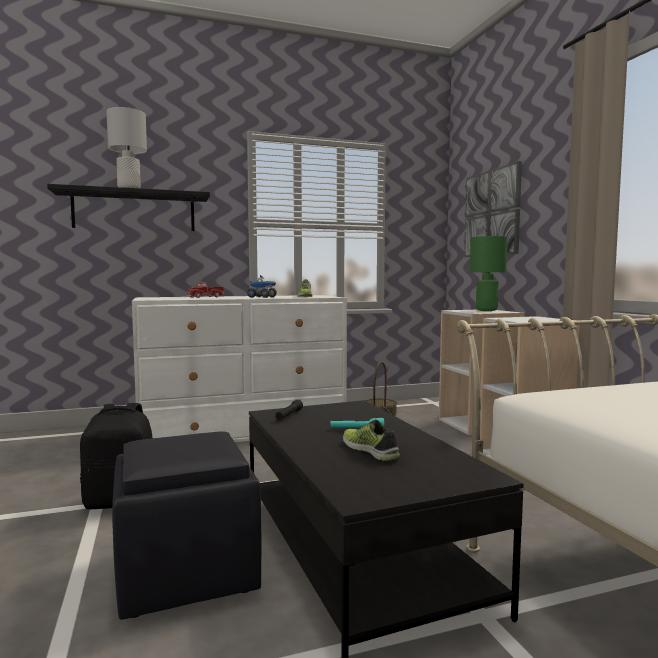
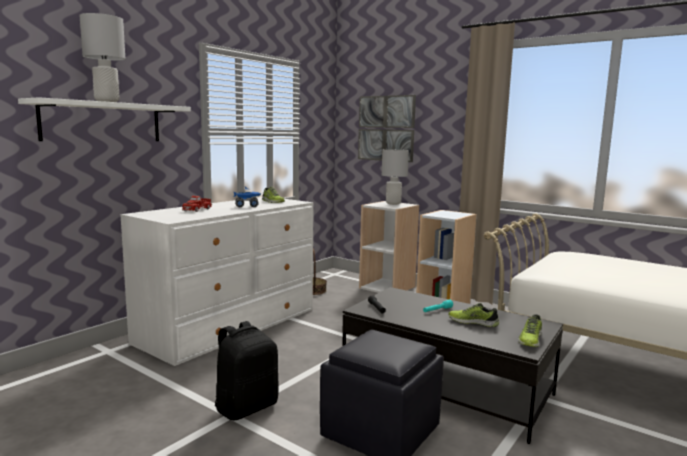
camera: 35 degrees left, 5 degrees up
black shelf [47,184,210,231] -> white shelf [18,97,191,141]
green table lamp [470,236,508,311] -> grey table lamp [382,149,409,205]
none -> shoe [518,314,542,347]

